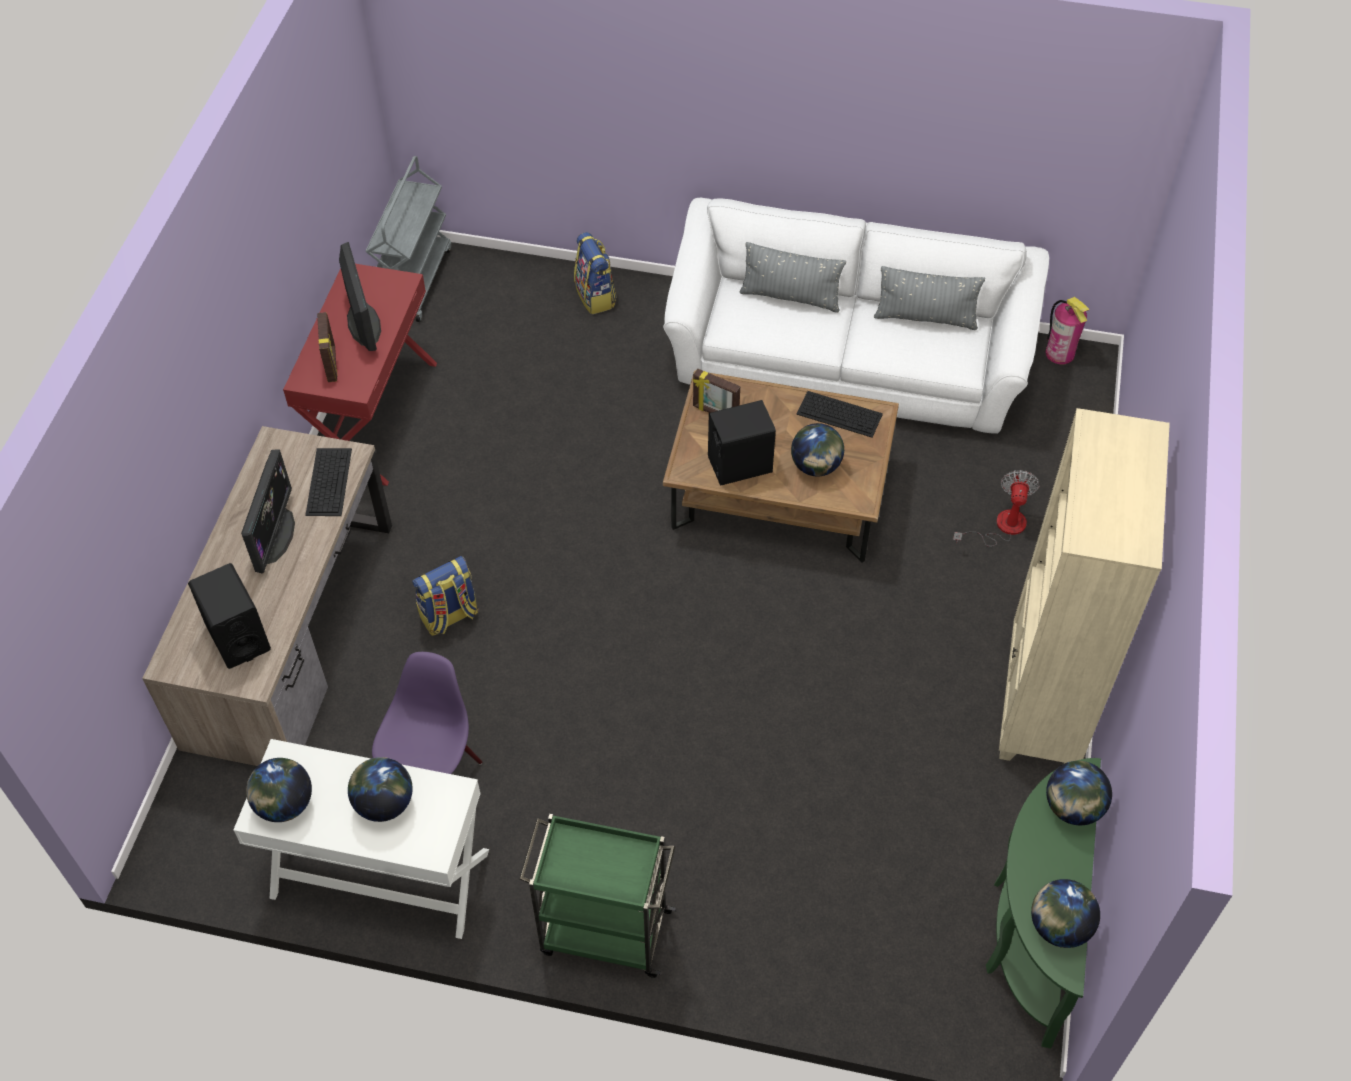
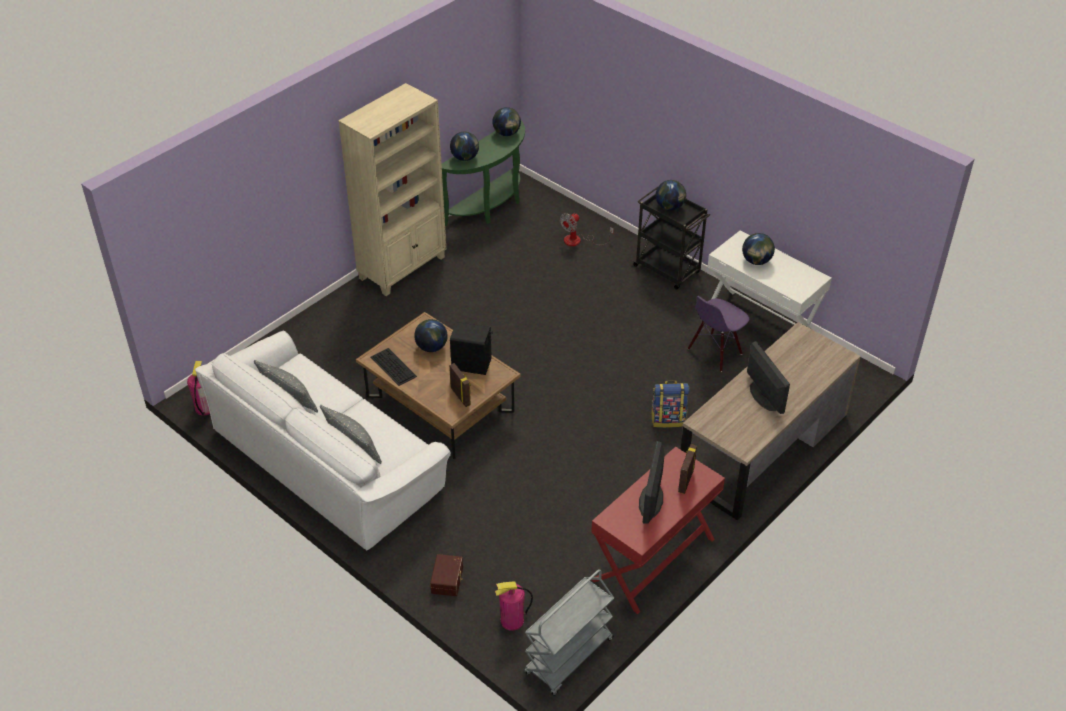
camera: 150 degrees left, 10 degrees down
black speaker [188,563,271,669] -> none
monitor [241,449,295,573] -> monitor turned 120 degrees clockwise [747,341,790,414]
globe [246,758,312,822] -> globe moved to [656,180,686,211]
keyboard [305,448,352,516] -> none
green cart [519,814,676,978] -> black cart [632,187,710,290]
backpack [574,232,617,315] -> brown storage box [430,554,463,596]
fan [953,470,1040,547] -> fan moved to [560,213,614,246]
none -> fire extinguisher [495,581,533,631]

